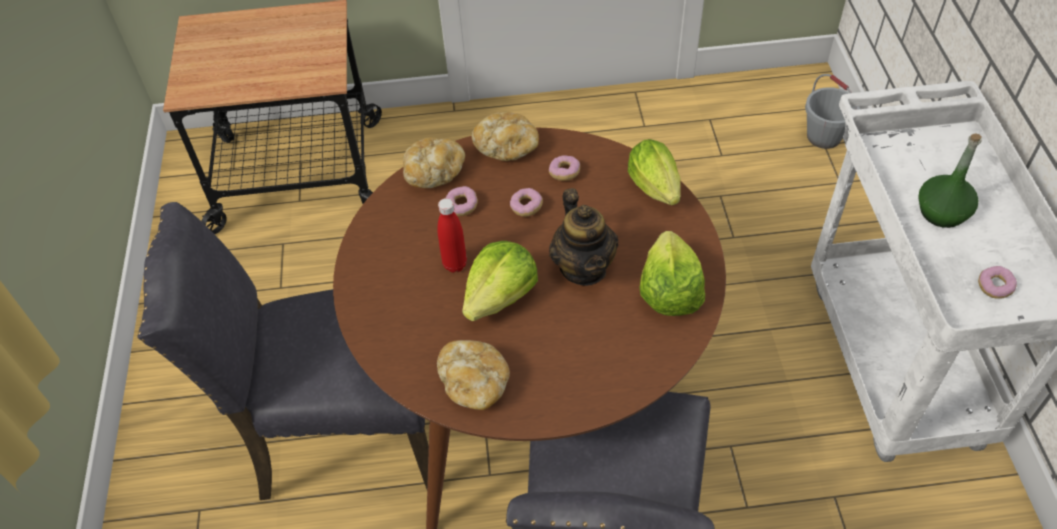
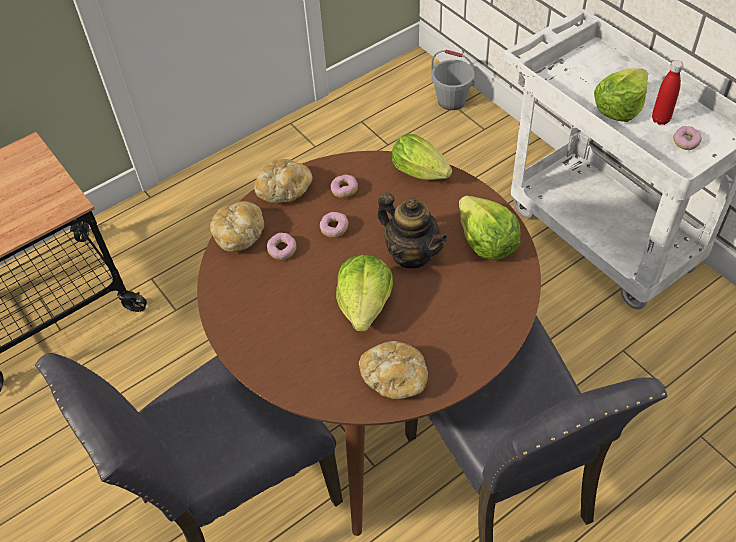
camera: 30 degrees left, 0 degrees up
red bottle [437,198,467,273] -> red bottle moved to [652,60,683,125]
green bottle [918,133,982,228] -> lettuce [594,68,648,122]

